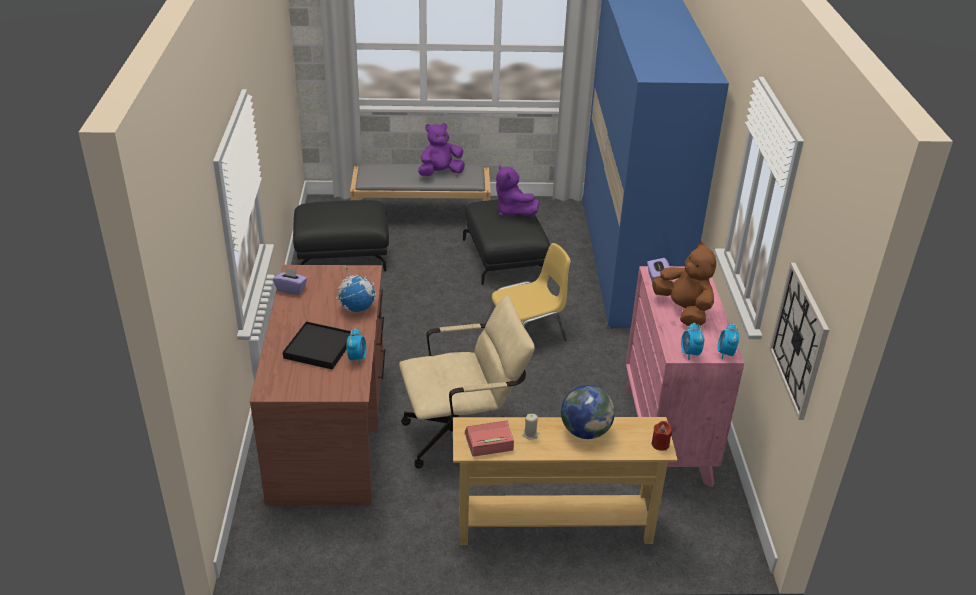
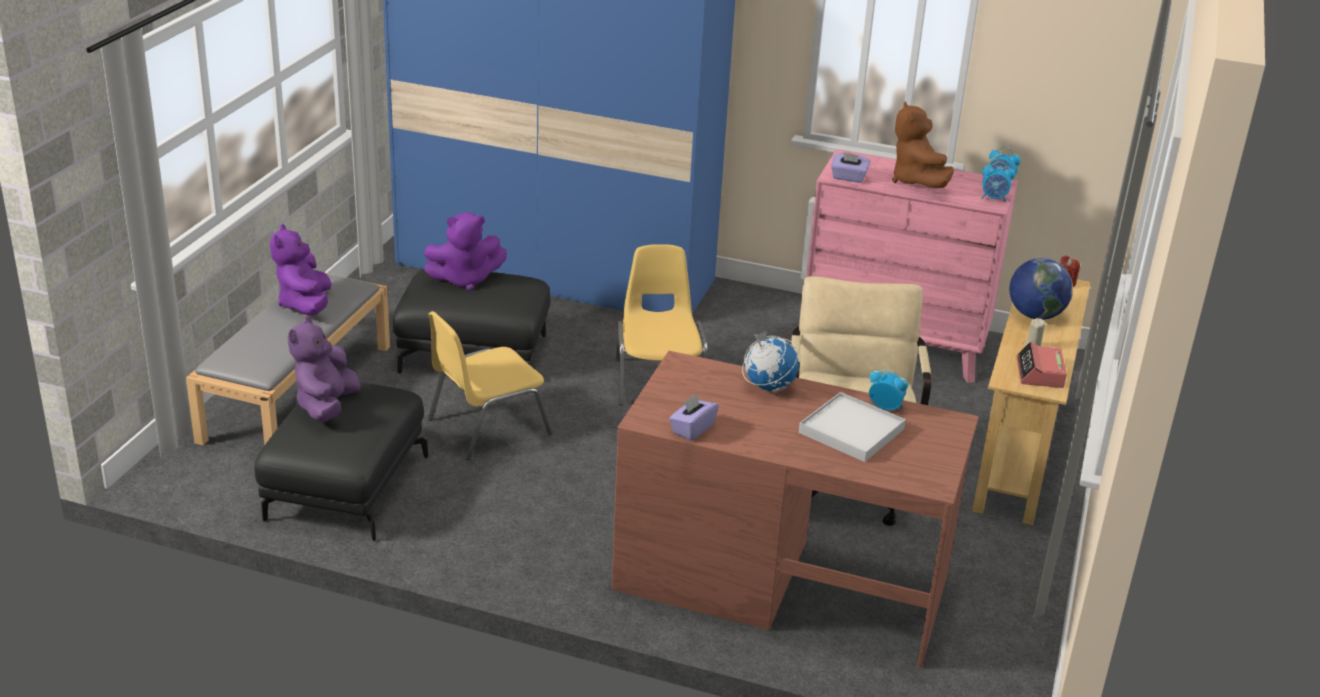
camera: 70 degrees left, 5 degrees down
black tray [283,321,354,370] -> white tray [799,392,906,462]
brown plush toy [652,241,716,327] -> brown plush toy turned 90 degrees counterclockwise [892,101,954,188]
wall clock [769,262,829,420] -> none
none -> purple plush toy [288,316,361,422]
none -> yellow chair [428,311,552,460]

